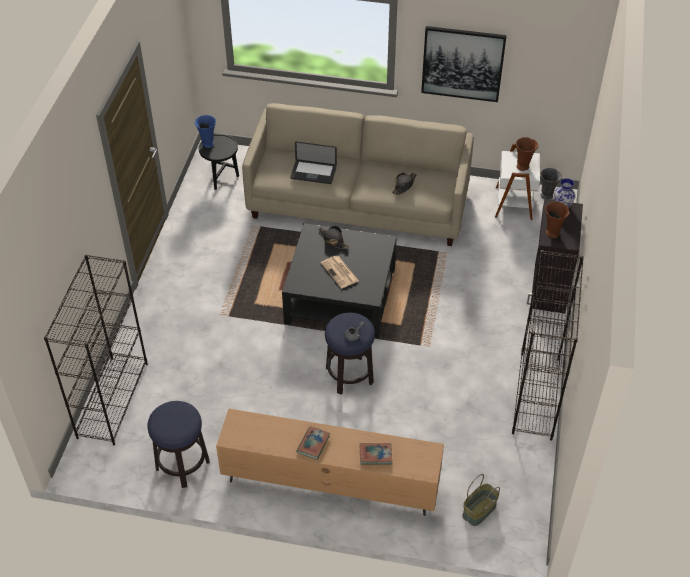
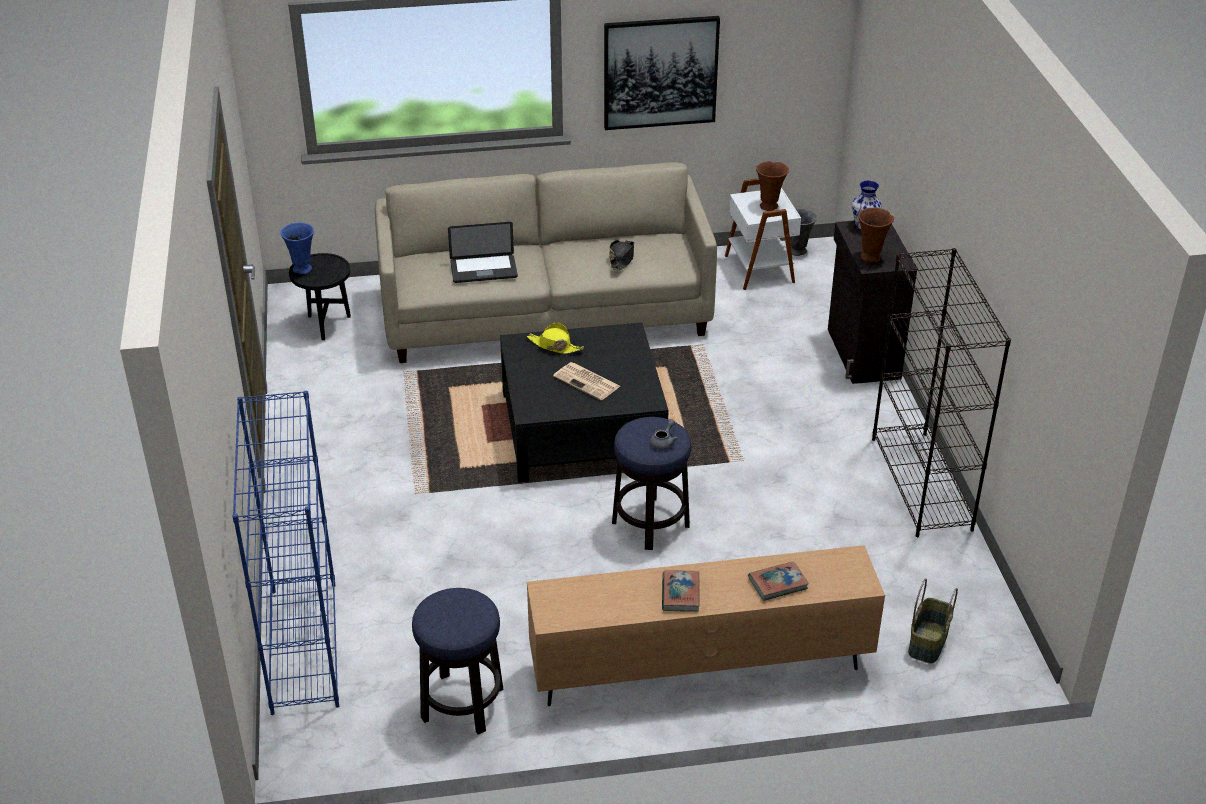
camera: 20 degrees left, 10 degrees down
black bookcase [44,255,148,445] -> blue bookcase [232,391,339,715]
black hat [318,226,349,249] -> yellow hat [527,322,584,354]

